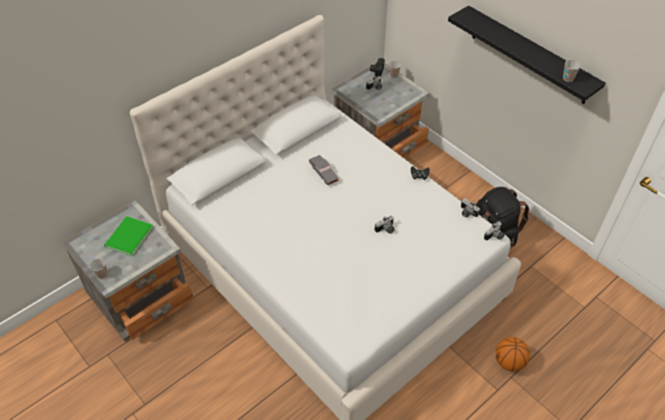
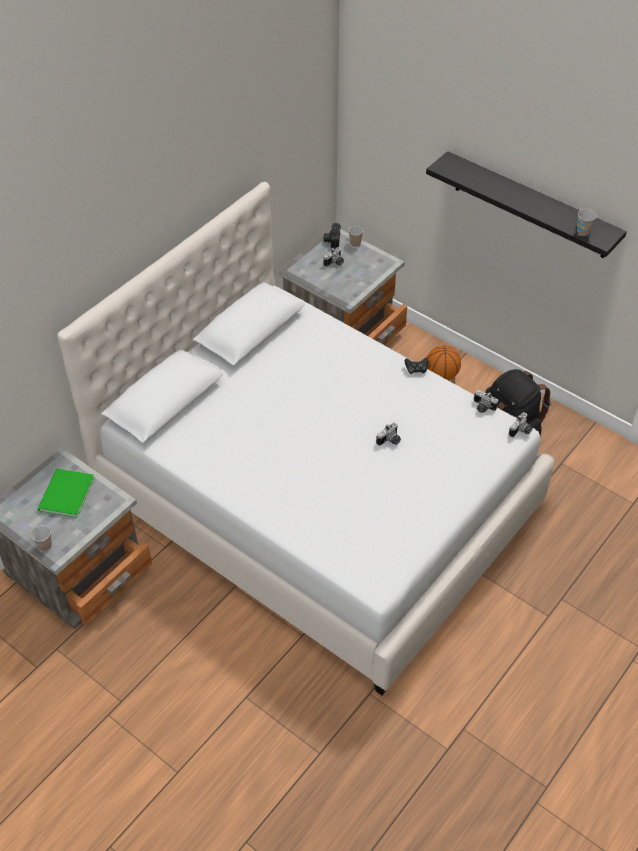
camera: 10 degrees left, 0 degrees up
grey toy car [309,155,339,185] -> none
basketball [495,337,530,372] -> basketball moved to [427,345,461,380]

